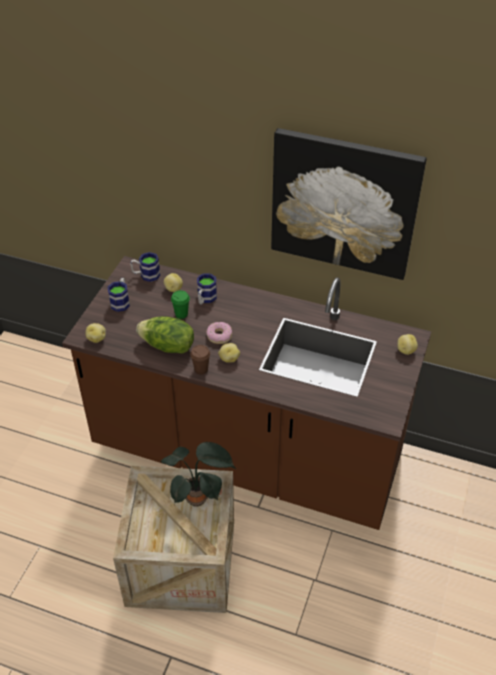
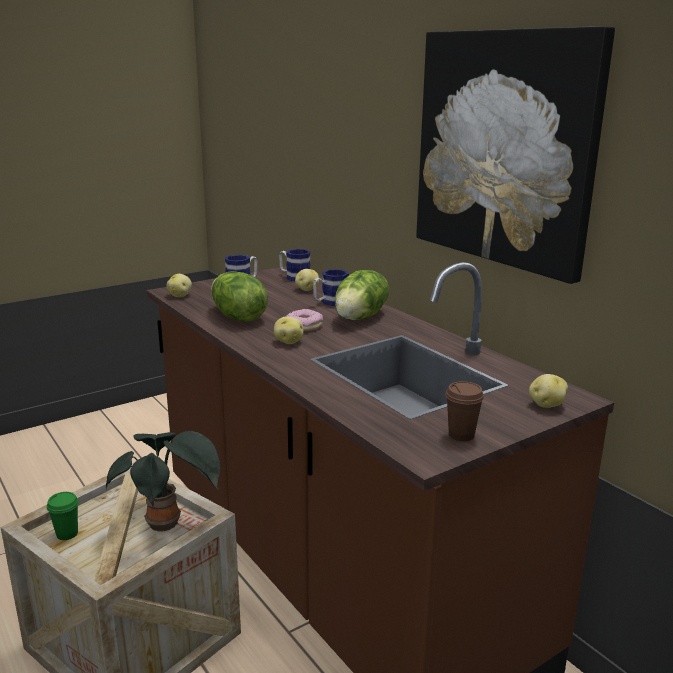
camera: 35 degrees right, 25 degrees down
green cup [171,290,190,319] -> green cup moved to [47,492,79,540]
brown cup [190,345,210,375] -> brown cup moved to [446,381,484,441]
none -> lettuce [335,270,389,320]

